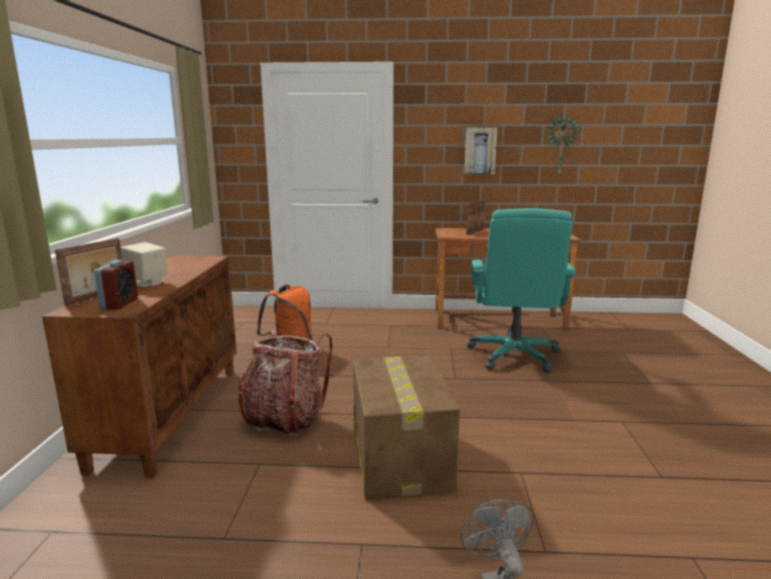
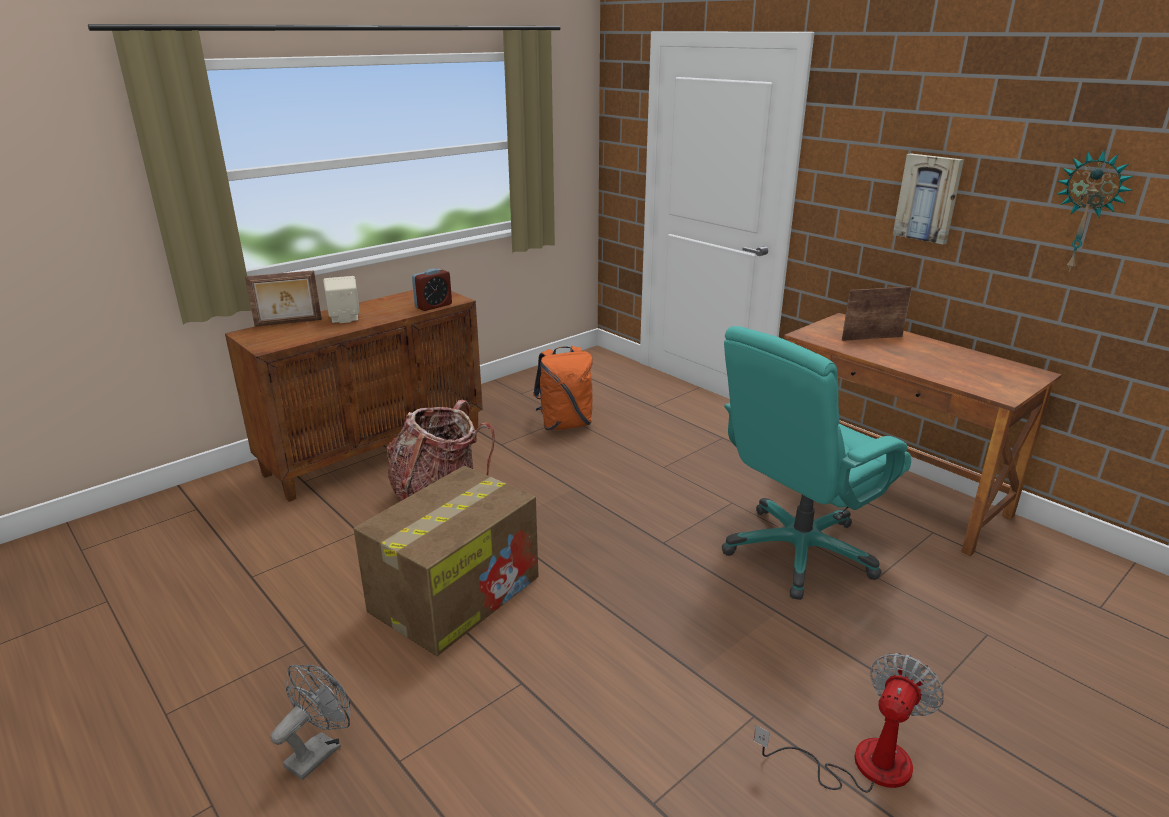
camera: 45 degrees right, 10 degrees up
alarm clock [94,260,138,309] -> alarm clock moved to [412,269,452,311]
none -> fan [754,653,944,792]

